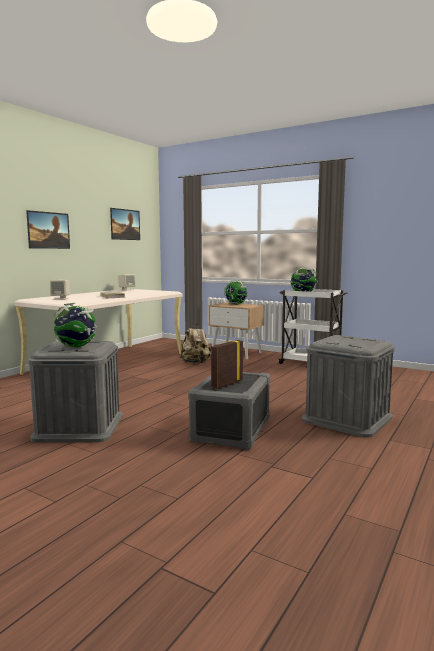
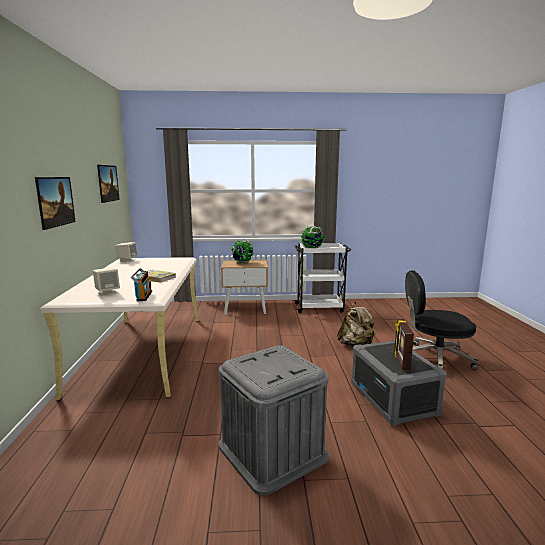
camera: 35 degrees left, 5 degrees up
globe [54,303,97,347] -> none
beige backpack [179,324,211,364] -> beige backpack moved to [337,302,376,347]
grey storage box [302,335,395,438] -> black office chair [405,270,478,370]
none -> radio [131,268,152,301]

